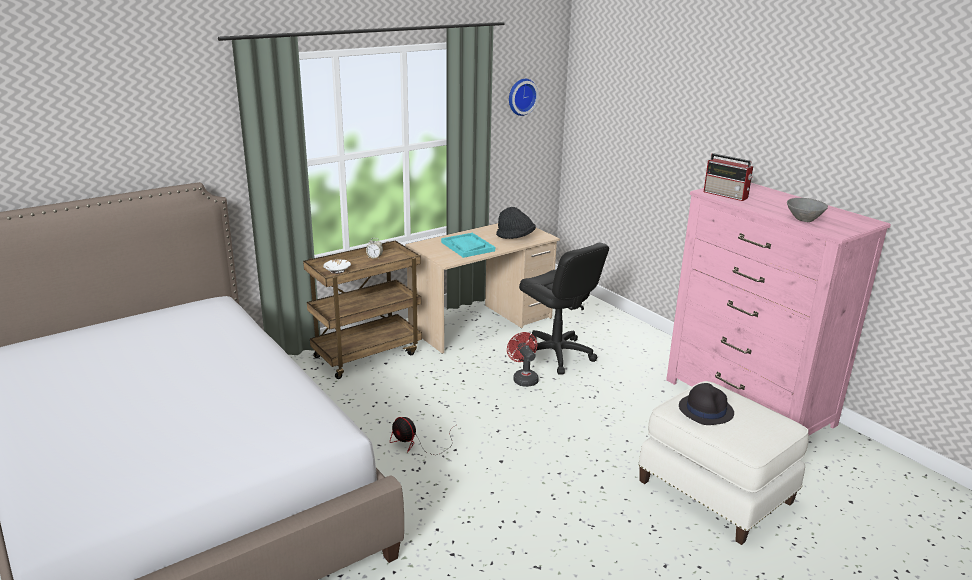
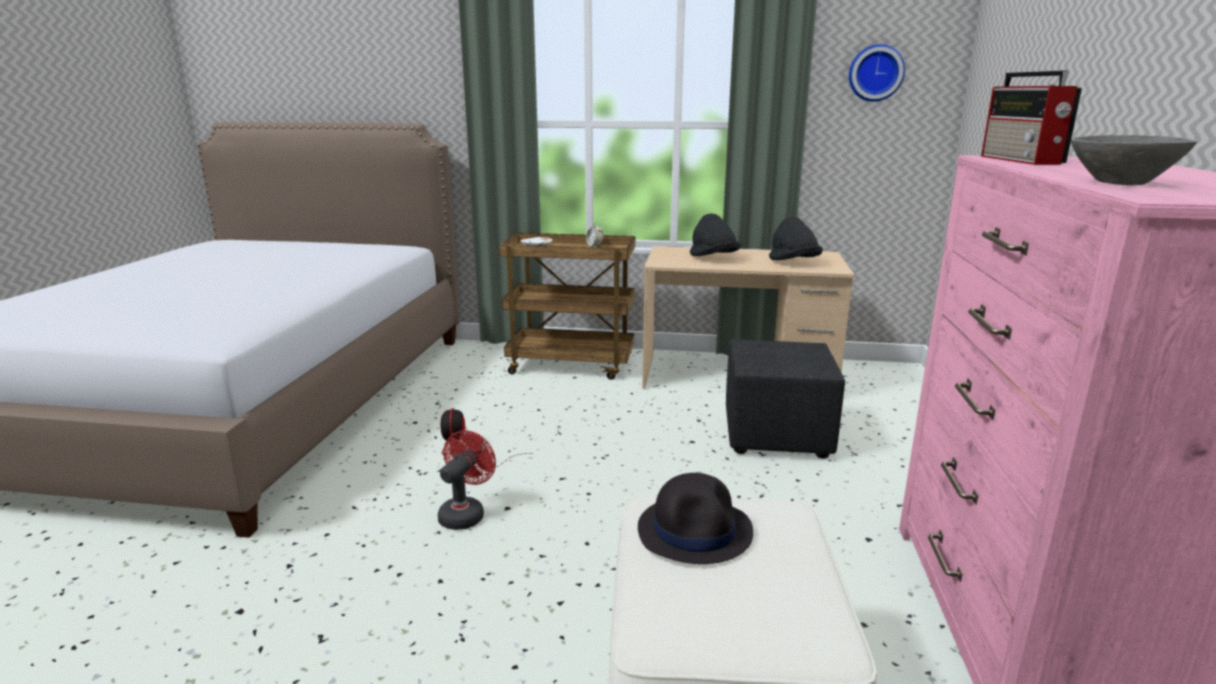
camera: 45 degrees right, 5 degrees down
turquoise tray [441,233,495,258] -> black hat [690,213,741,256]
red fan [507,332,539,387] -> red fan moved to [438,430,496,530]
black office chair [519,242,609,374] -> black ottoman [726,339,845,458]

